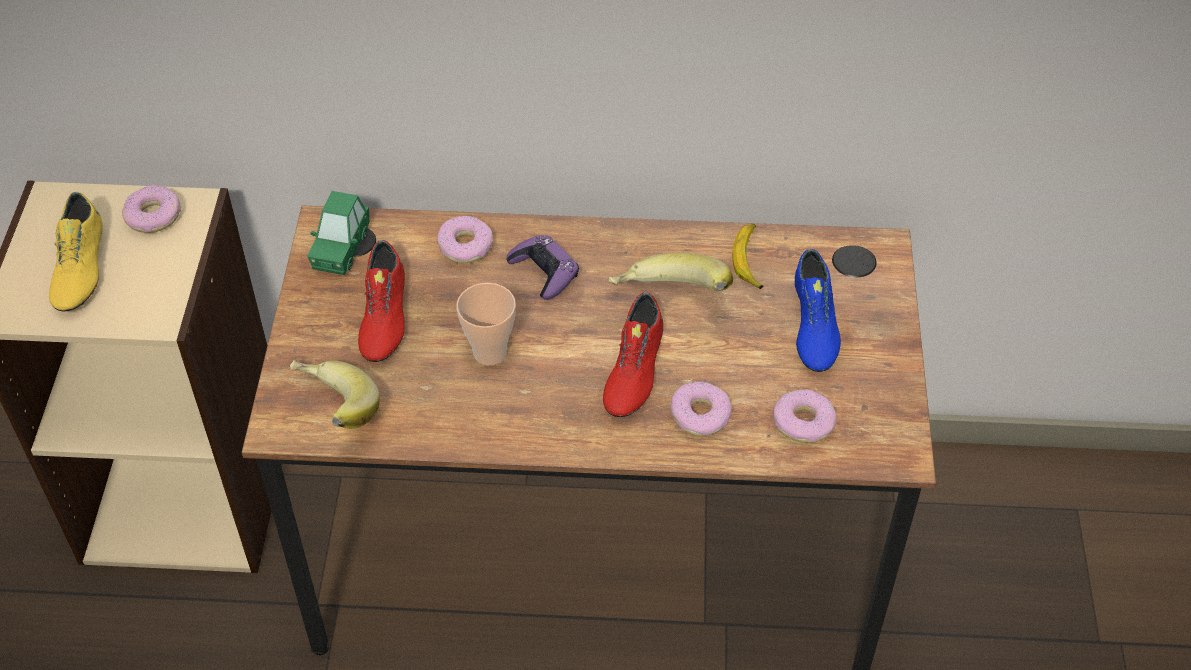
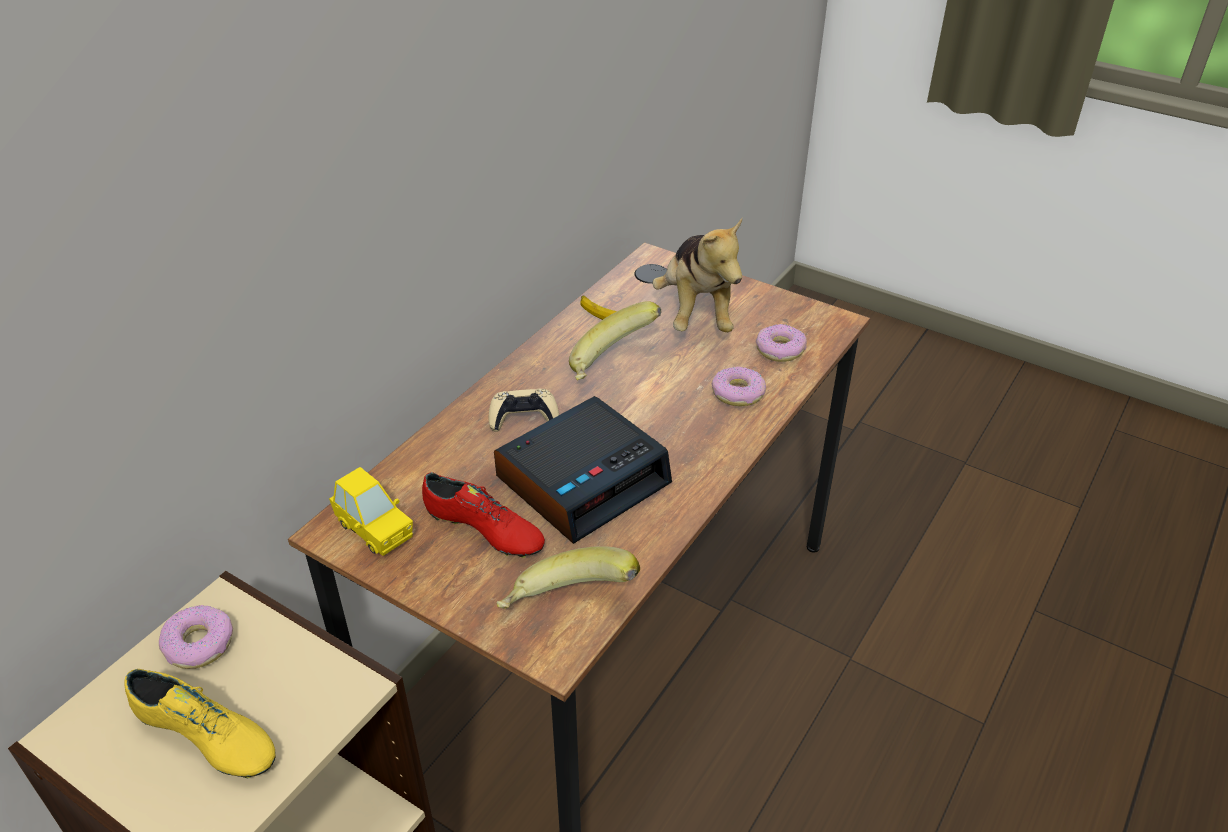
camera: 60 degrees left, 10 degrees down
green toy car [307,191,370,275] -> yellow toy car [329,467,413,556]
donut [437,215,493,264] -> none
cup [456,283,516,365] -> alarm clock [494,396,672,544]
purple game controller [506,235,579,300] -> beige game controller [488,389,559,432]
red shoe [603,292,663,417] -> none
blue shoe [795,249,841,372] -> plush toy [652,218,742,332]

